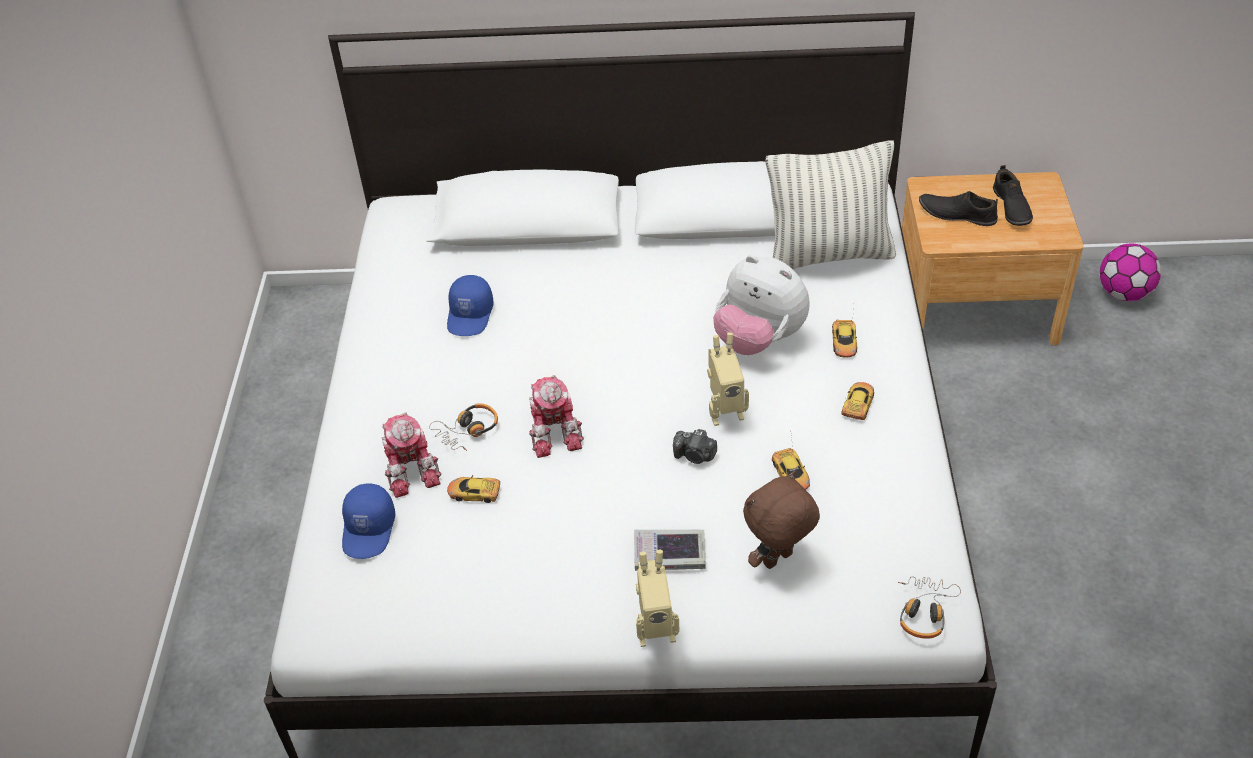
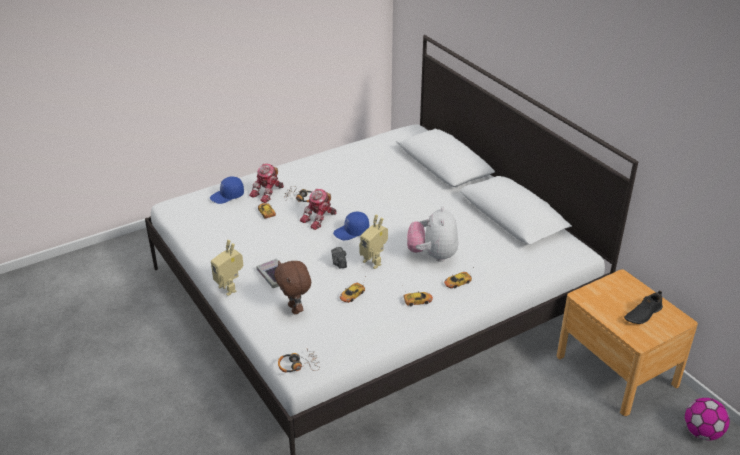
camera: 55 degrees right, 10 degrees down
blue cap [447,275,494,336] -> blue cap moved to [333,212,369,240]
brown plush toy [743,471,820,569] -> brown plush toy turned 135 degrees counterclockwise [274,261,311,314]
pillow [766,140,896,269] -> none
black shoe [919,191,998,226] -> none

